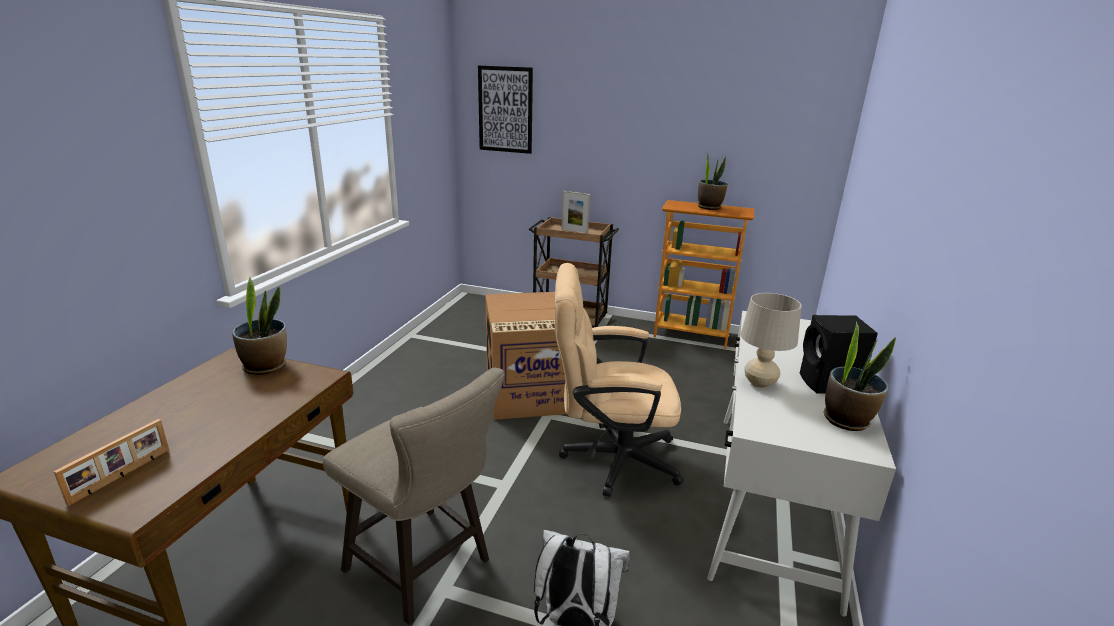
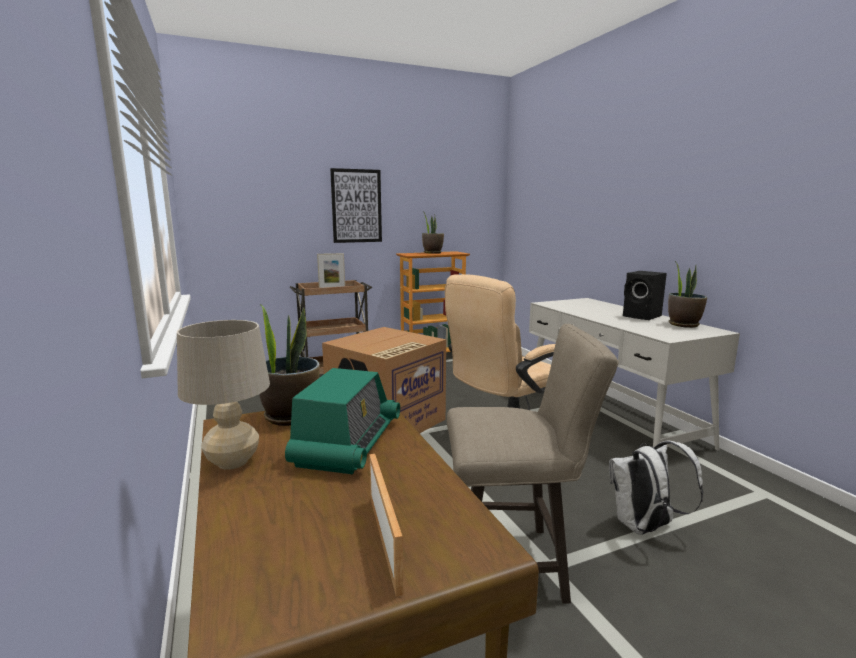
camera: 40 degrees left, 10 degrees down
picture [478,65,533,154] -> picture moved to [330,168,382,243]
beige table lamp [741,293,802,388] -> beige table lamp moved to [177,320,270,470]
none -> radio [285,368,400,474]

